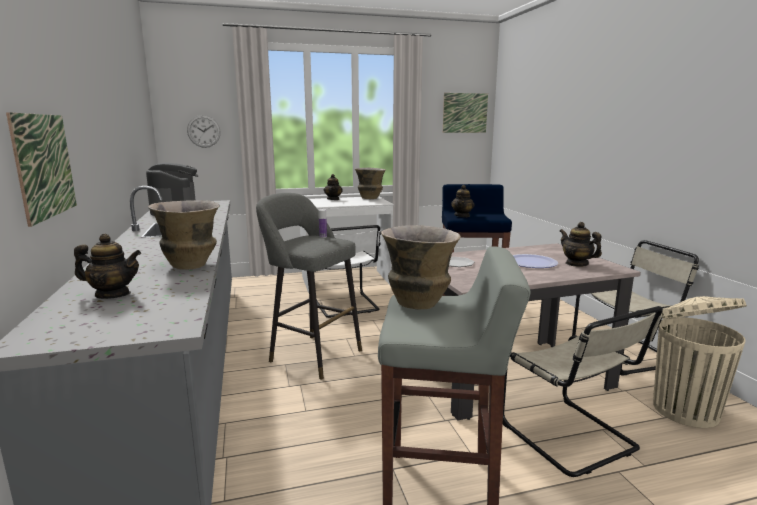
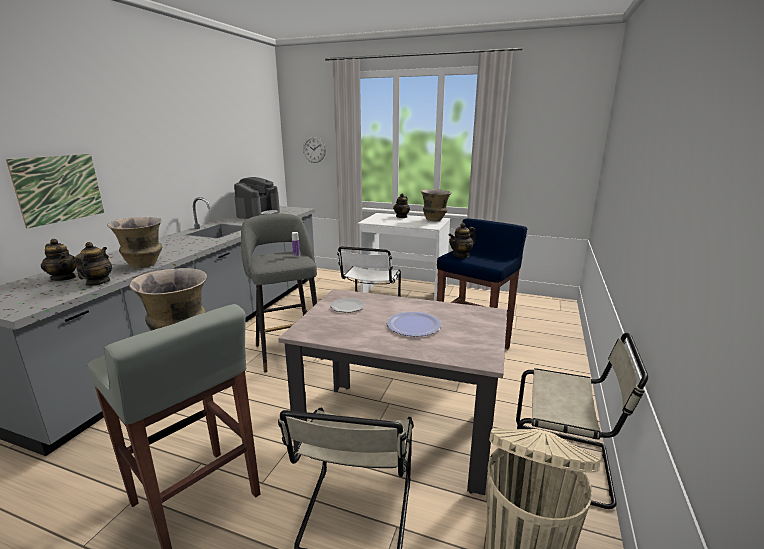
camera: 35 degrees right, 5 degrees up
picture [443,93,488,133] -> none
teapot [559,222,602,267] -> teapot moved to [75,242,112,286]

